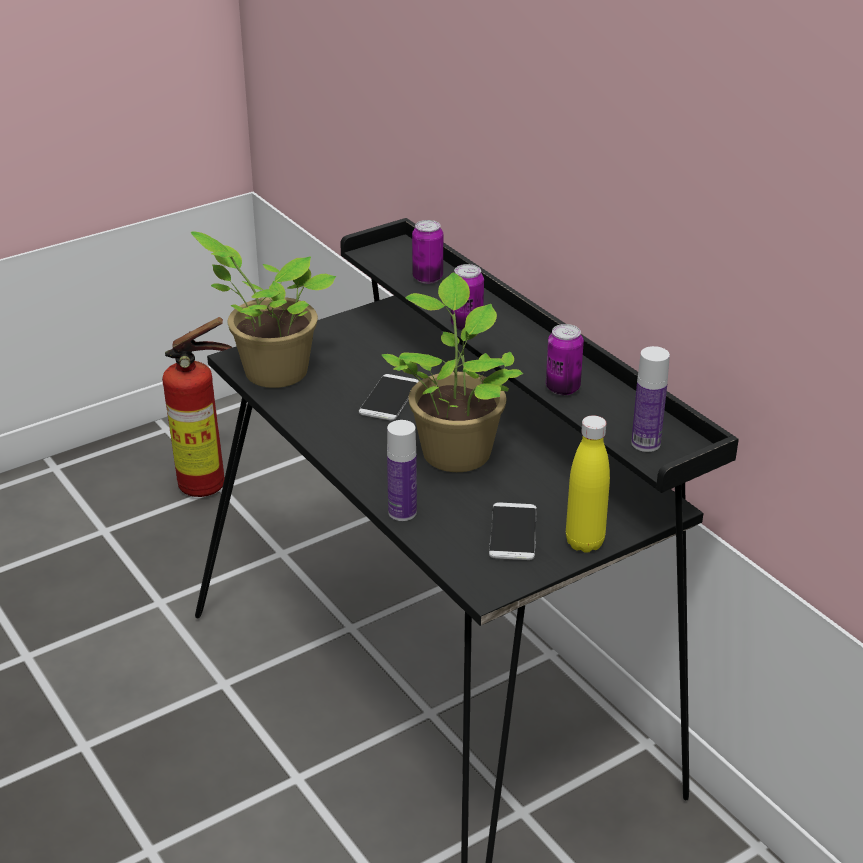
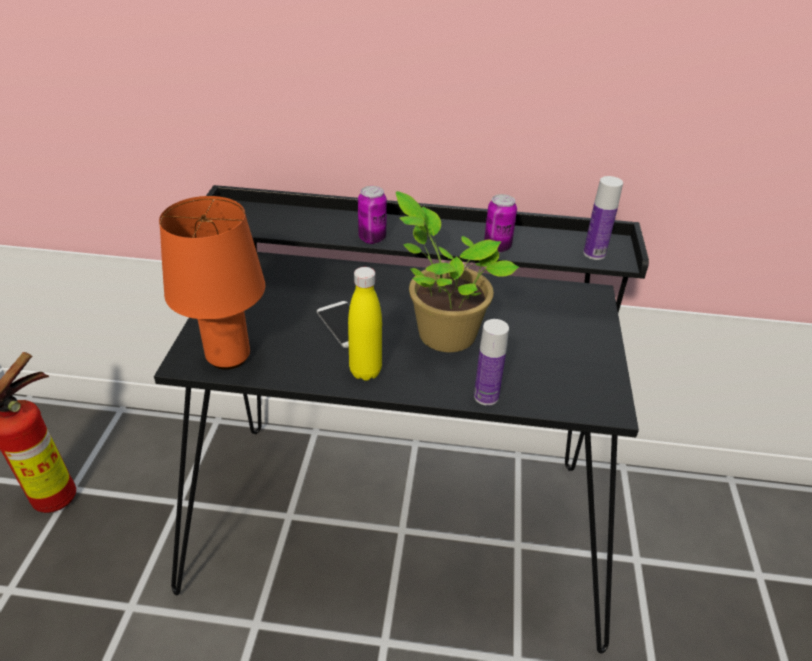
camera: 50 degrees left, 5 degrees up
potted plant [191,231,336,388] -> orange table lamp [159,196,265,370]
can [412,220,443,284] -> none
phone [489,502,537,560] -> none
yellow bottle [566,416,610,553] -> yellow bottle moved to [348,267,382,381]

